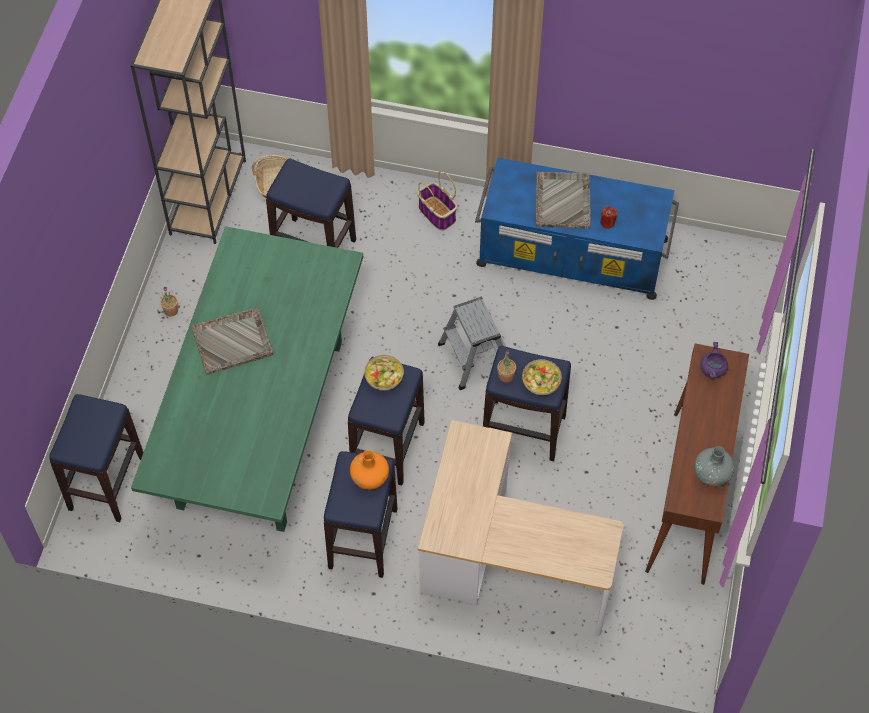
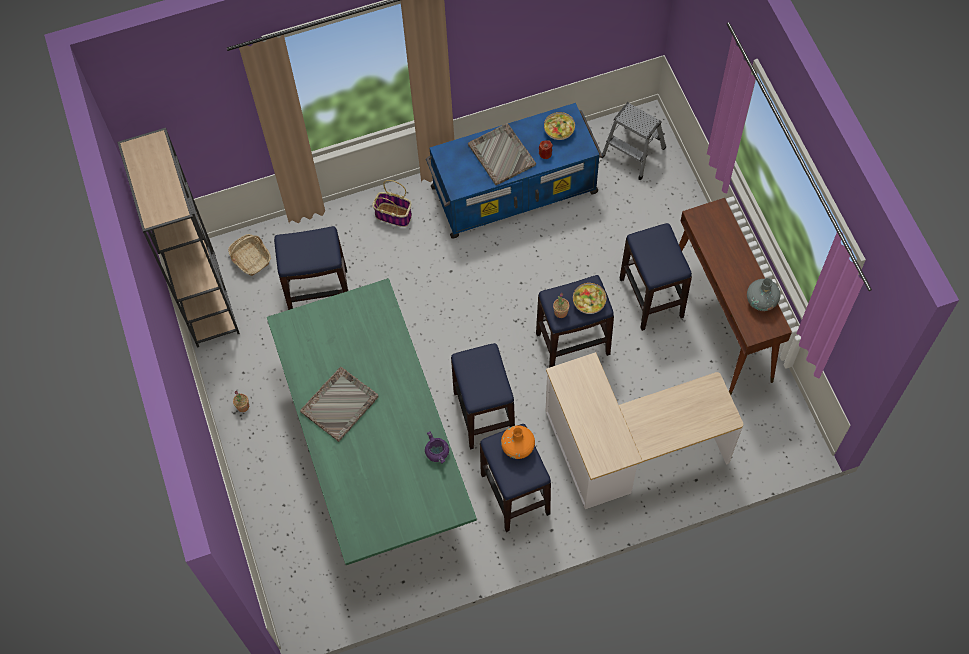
camera: 30 degrees left, 5 degrees up
stool [49,394,144,522] -> stool moved to [620,223,692,331]
bowl [364,355,404,391] -> bowl moved to [544,112,575,140]
grey step ladder [438,296,506,390] -> grey step ladder moved to [602,102,666,180]
purple cooking pot [700,342,728,379] -> purple cooking pot moved to [425,431,449,464]

